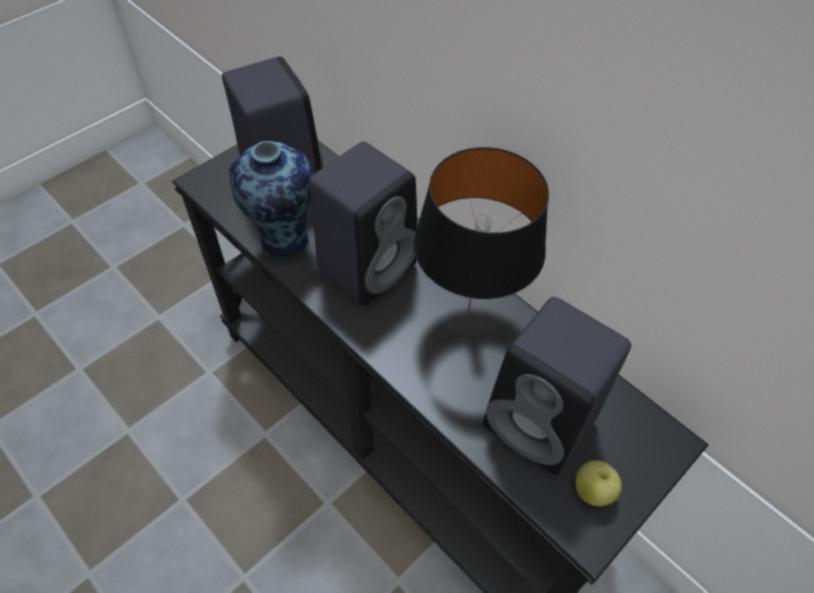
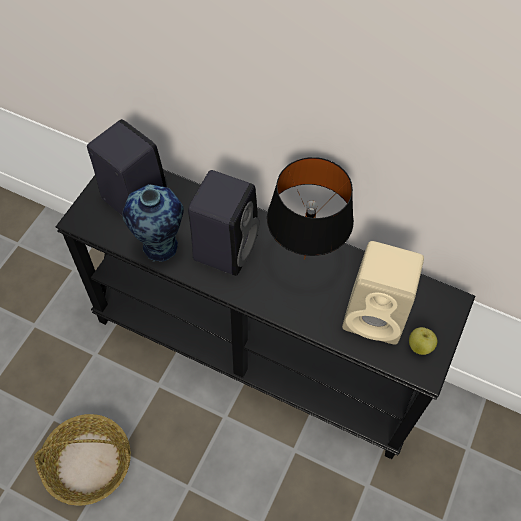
camera: 20 degrees left, 5 degrees up
black speaker [483,297,631,475] -> beige speaker [342,241,424,345]
none -> basket [34,414,131,506]

